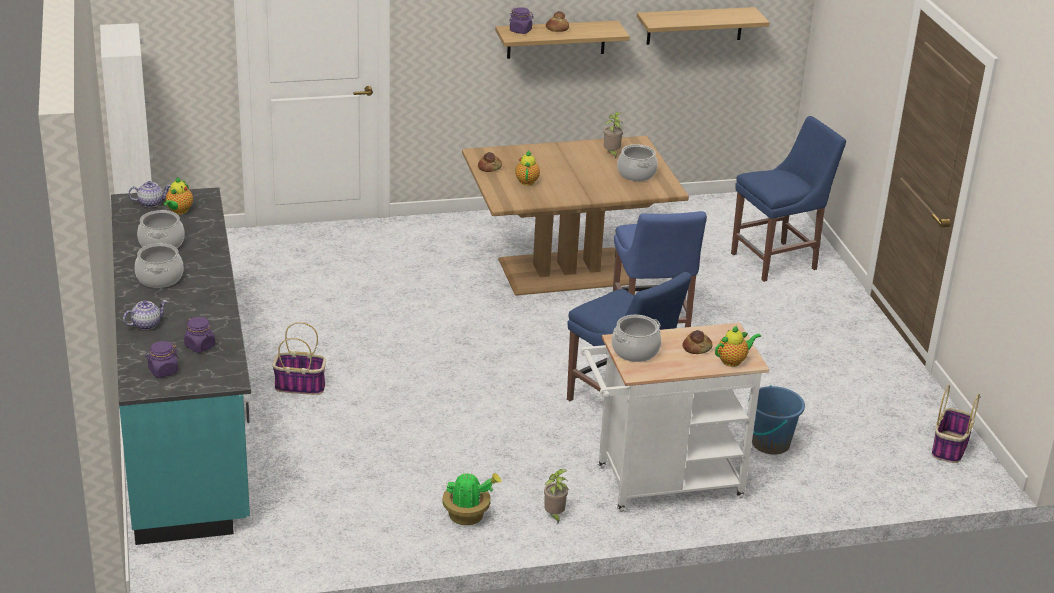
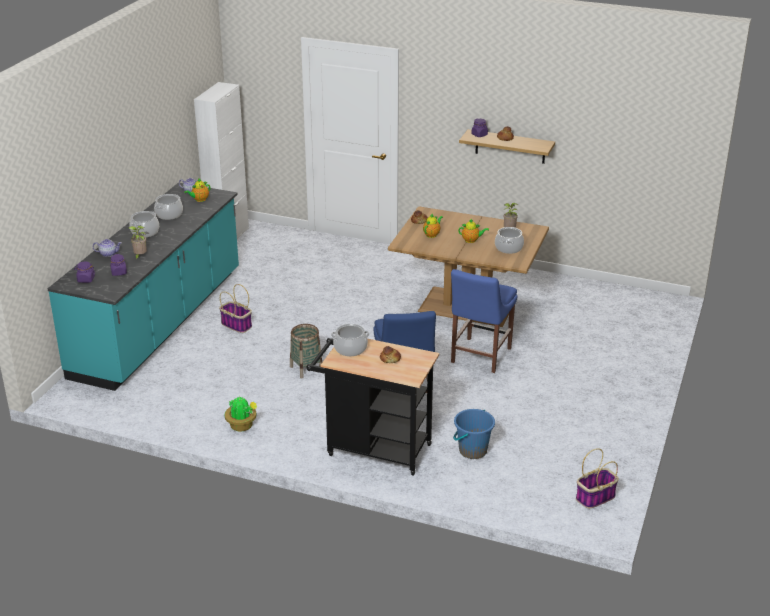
camera: 35 degrees right, 0 degrees up
potted plant [544,469,569,523] -> potted plant moved to [129,226,147,261]
white cart [581,323,769,512] -> black cart [306,338,439,476]
shelf [637,7,770,45] -> none
teapot [715,326,761,367] -> teapot moved to [458,219,489,243]
blue chair [731,116,846,282] -> none
none -> basket [290,324,322,378]

